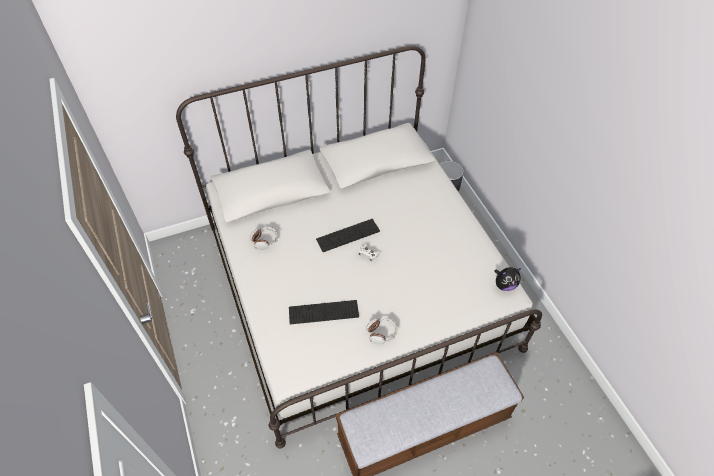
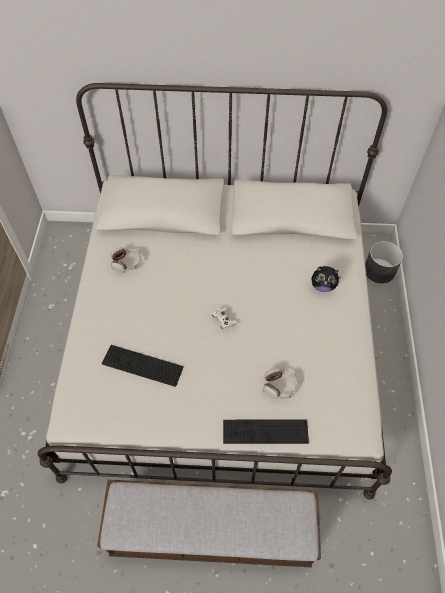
camera: 25 degrees right, 5 degrees up
keyboard [316,219,380,252] -> keyboard moved to [223,419,309,444]
headphones [366,318,398,344] -> headphones moved to [263,368,299,399]
plush toy [494,267,521,291] -> plush toy moved to [311,266,340,292]

